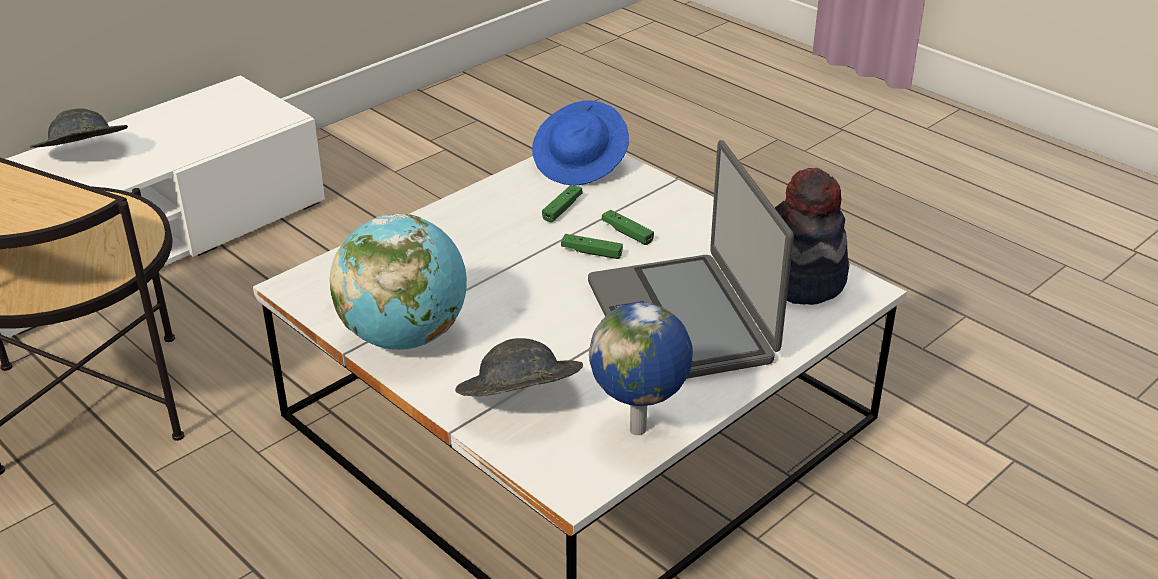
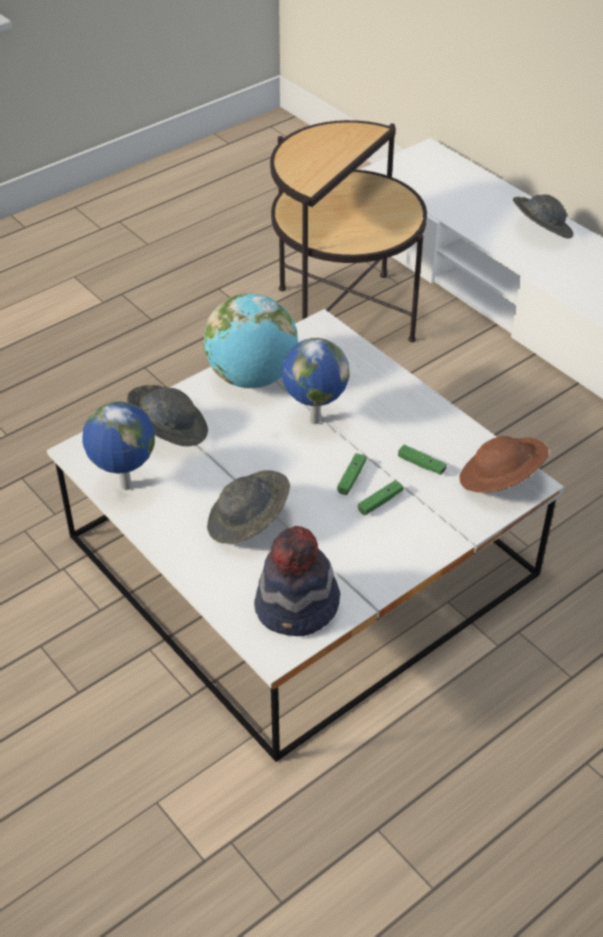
camera: 95 degrees right, 10 degrees up
blue hat [532,100,629,185] -> brown hat [460,436,548,493]
laptop [588,140,794,379] -> grey hat [207,470,290,543]
none -> globe [282,338,350,424]

